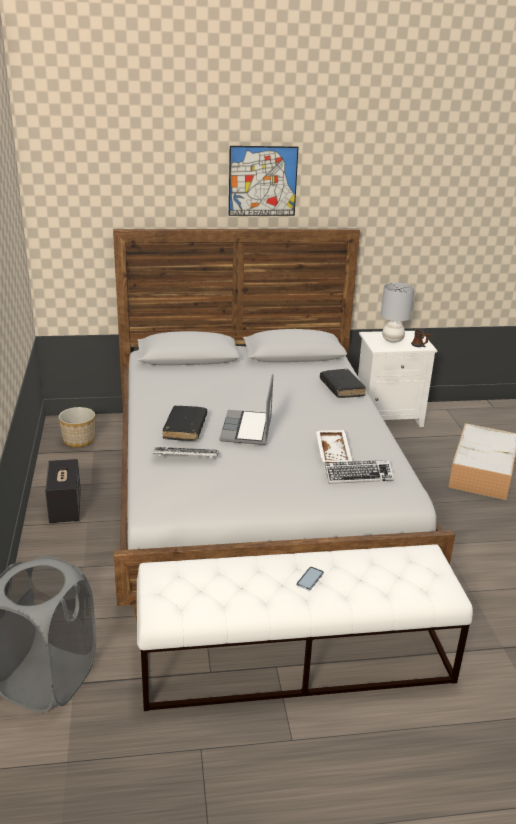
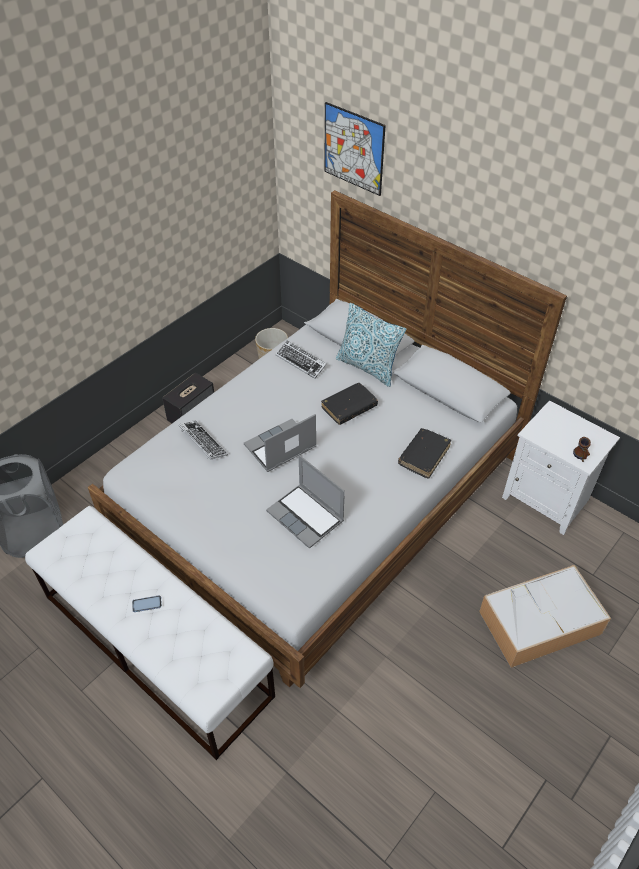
camera: 50 degrees right, 20 degrees up
black book [162,406,207,441] -> black book moved to [321,383,378,425]
picture [229,146,299,216] -> picture moved to [324,102,386,196]
white tray [316,430,352,463] -> laptop [266,455,345,549]
keyboard [325,460,394,484] -> keyboard moved to [276,341,327,379]
grey table lamp [381,283,415,343] -> none
none -> pillow [336,303,407,387]

